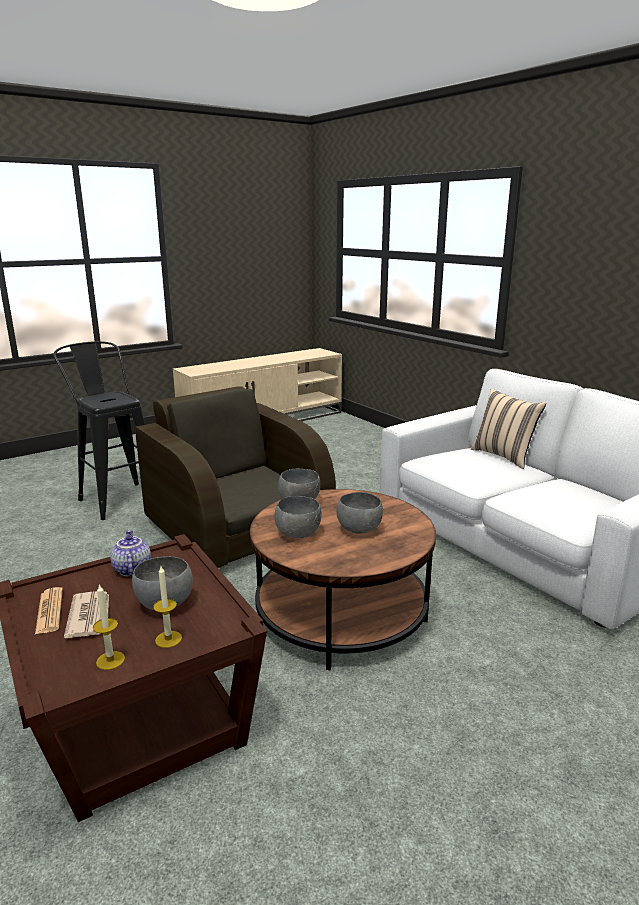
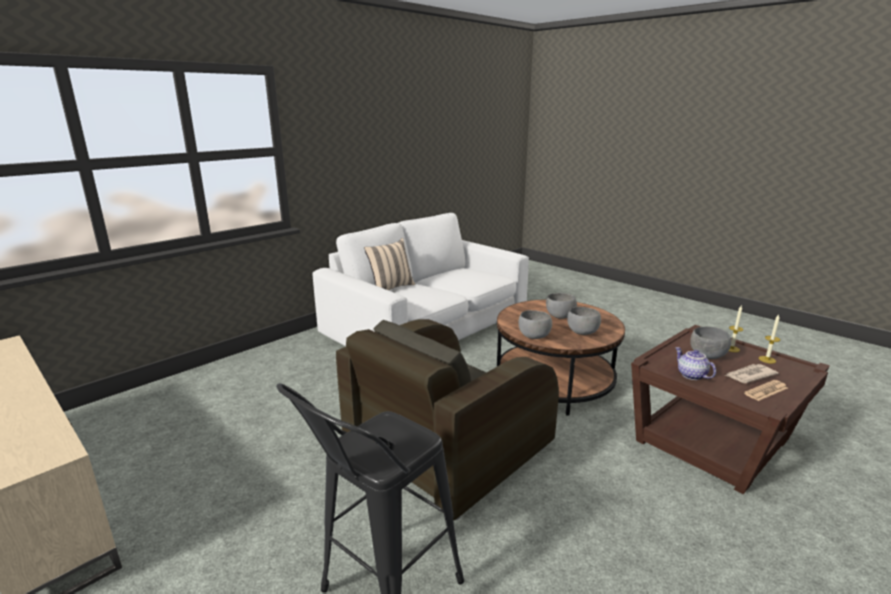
camera: 100 degrees left, 0 degrees up
teapot [110,530,151,576] -> teapot turned 90 degrees clockwise [675,347,716,380]

